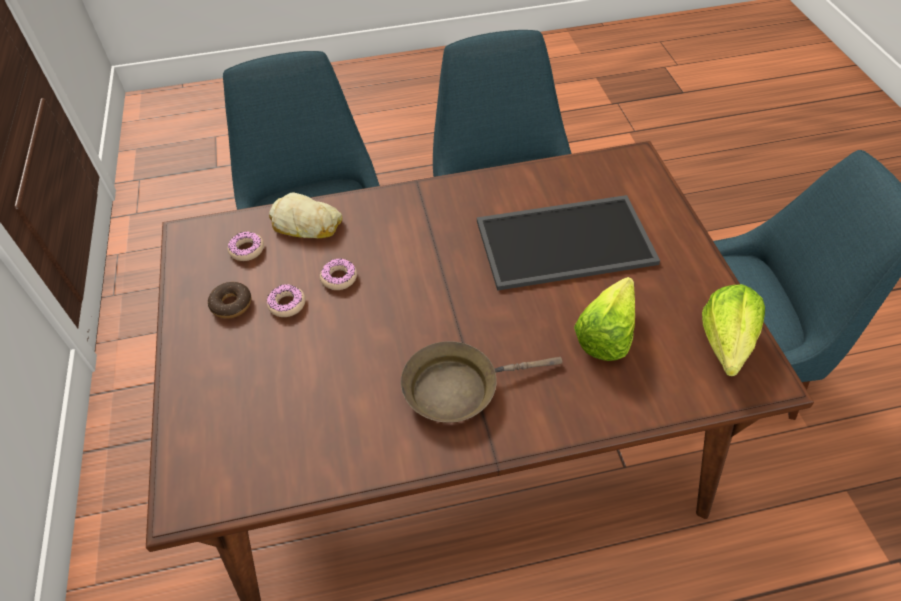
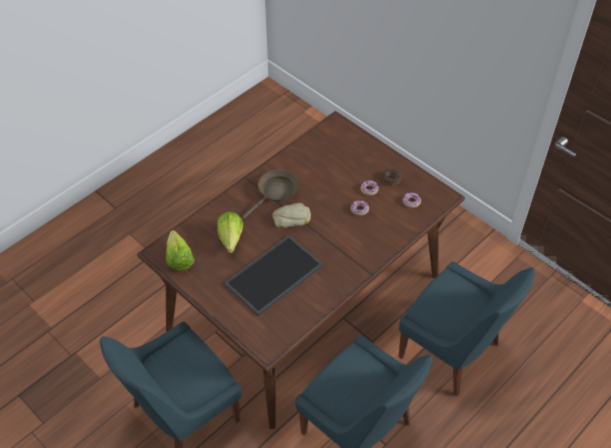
camera: 145 degrees right, 0 degrees up
bread [269,192,342,238] -> bread moved to [272,203,311,228]

